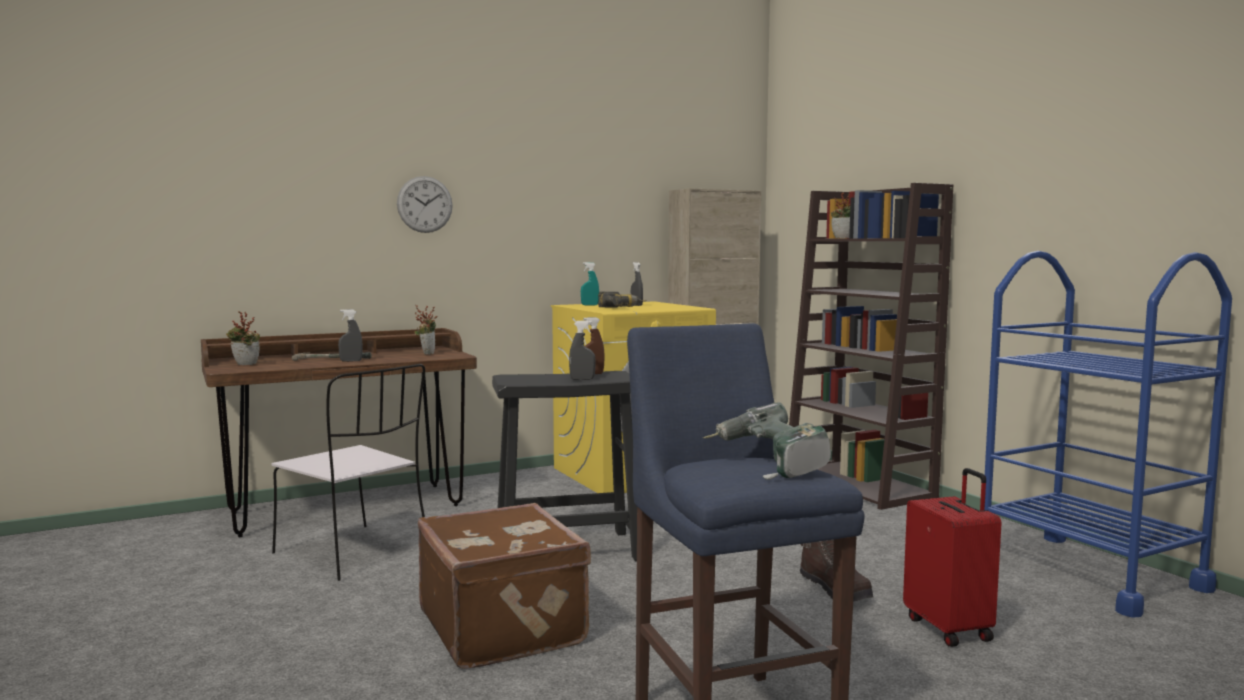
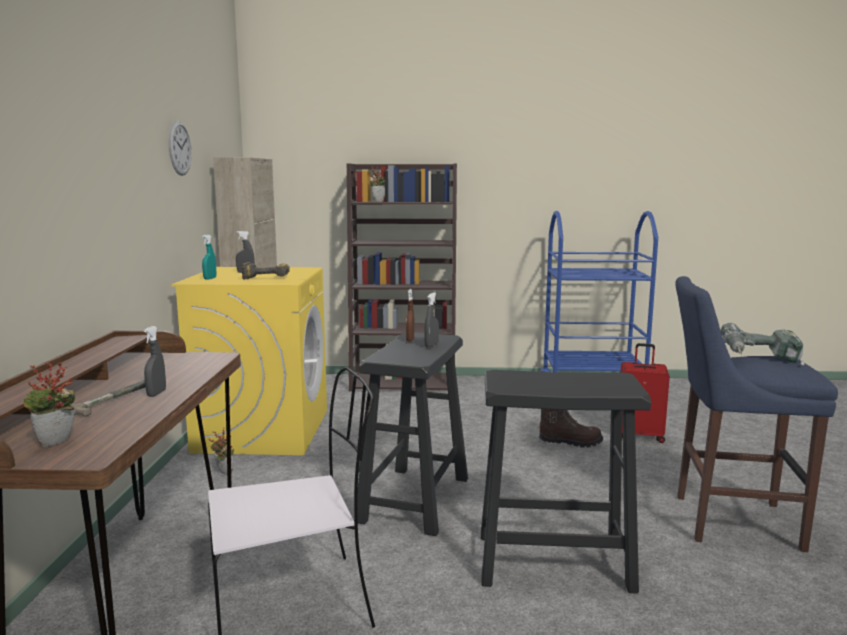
camera: 60 degrees left, 5 degrees up
wall clock [397,176,453,233] -> wall clock moved to [168,120,192,176]
potted plant [414,304,438,355] -> potted plant moved to [208,428,234,475]
brown suitcase [418,503,591,669] -> black stool [481,370,651,594]

